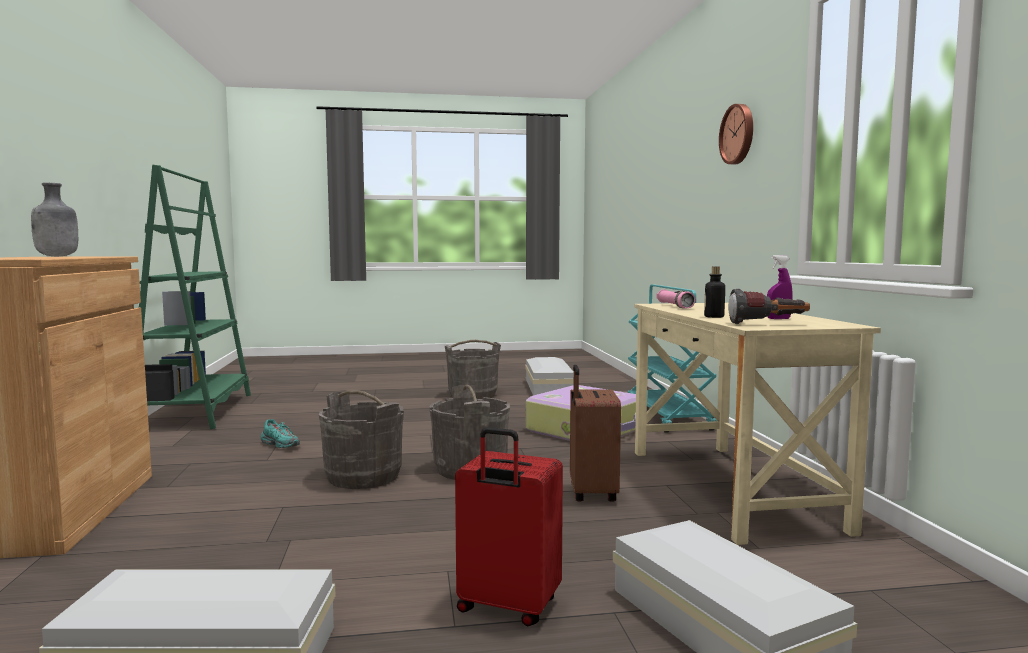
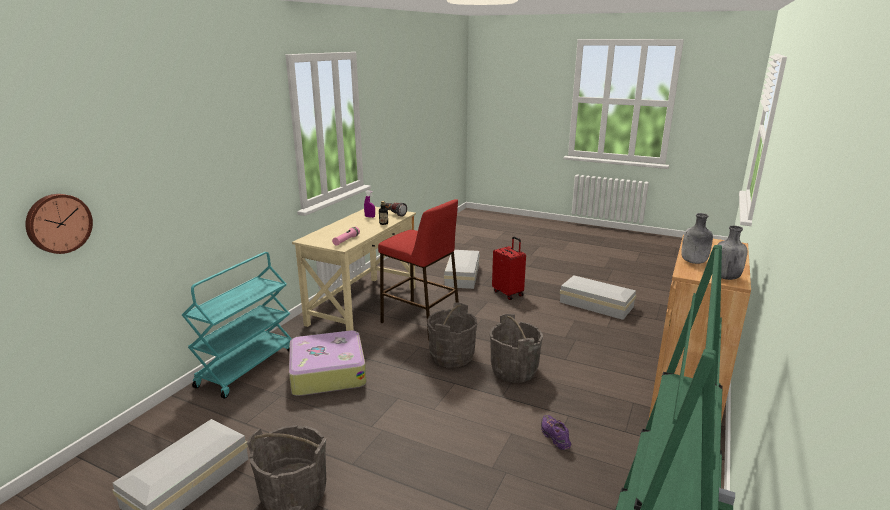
camera: 145 degrees left, 15 degrees up
turquoise shoe [261,419,300,448] -> purple shoe [541,415,571,450]
brown suitcase [570,365,621,502] -> red stool [378,199,459,340]
wall clock [719,104,753,164] -> wall clock moved to [25,194,93,254]
none -> grey bottle [681,213,713,264]

